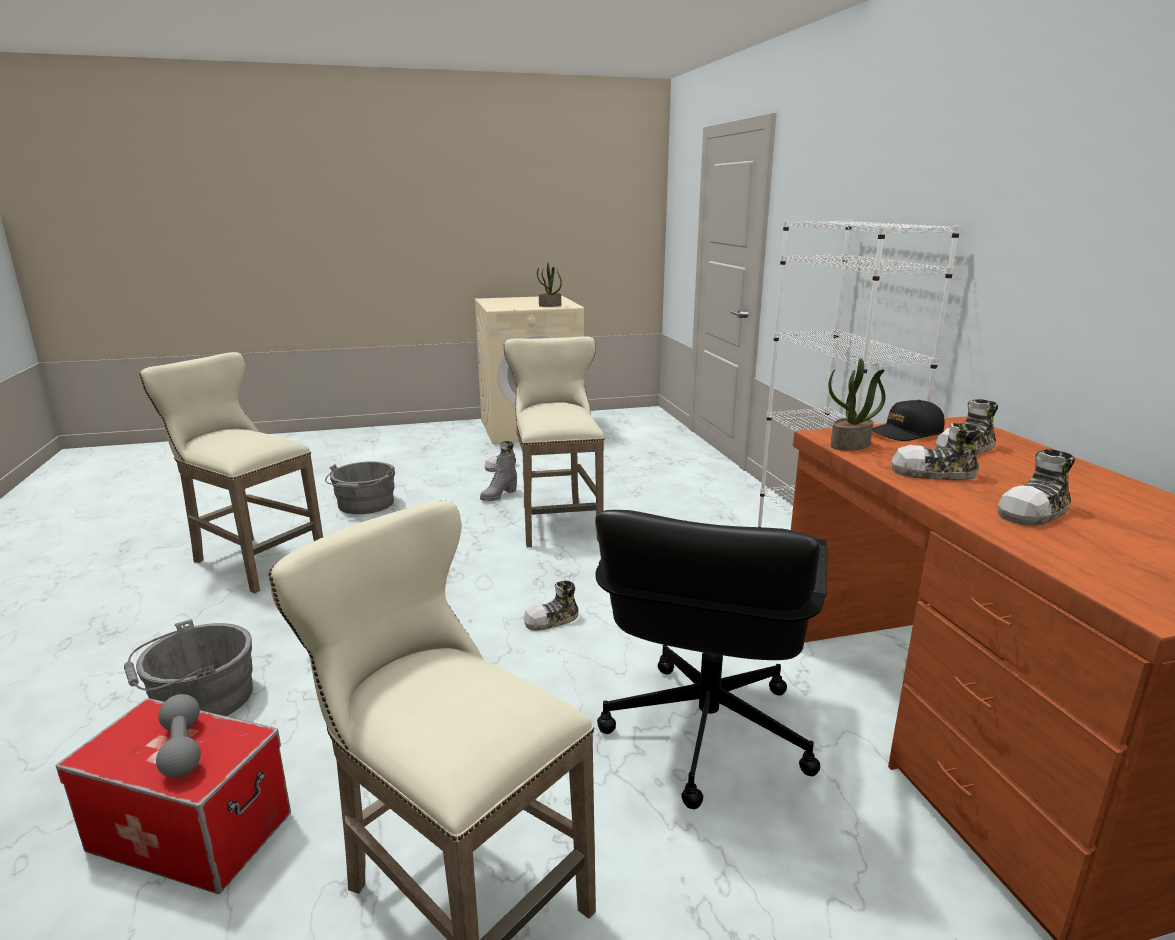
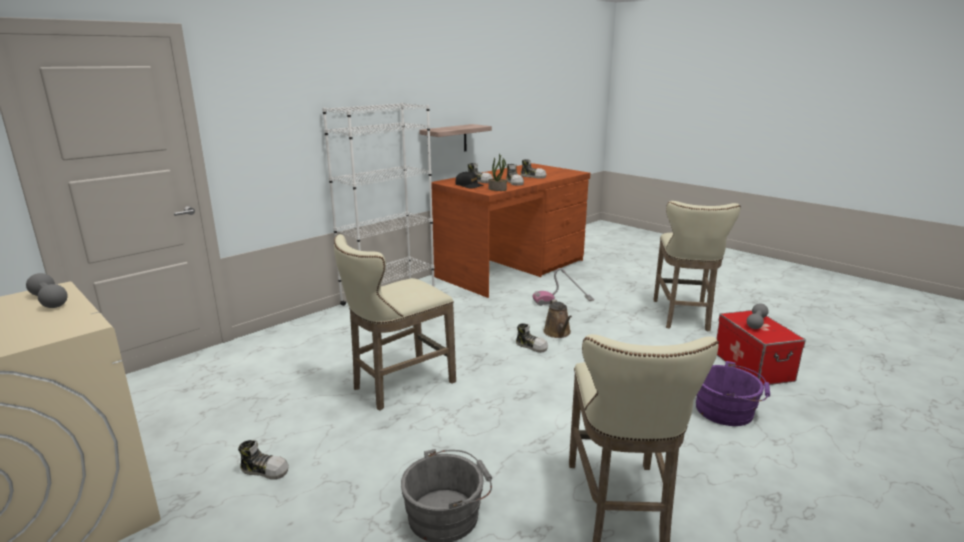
camera: 120 degrees left, 0 degrees up
grey bucket [124,619,253,716] -> purple bucket [696,361,770,426]
grey boot [480,453,517,501] -> none
potted plant [537,262,562,307] -> grey dumbbell [26,273,68,308]
black office chair [595,510,828,809] -> vacuum cleaner [532,268,594,306]
none -> shelf [419,124,492,151]
none -> brown watering can [543,299,572,338]

